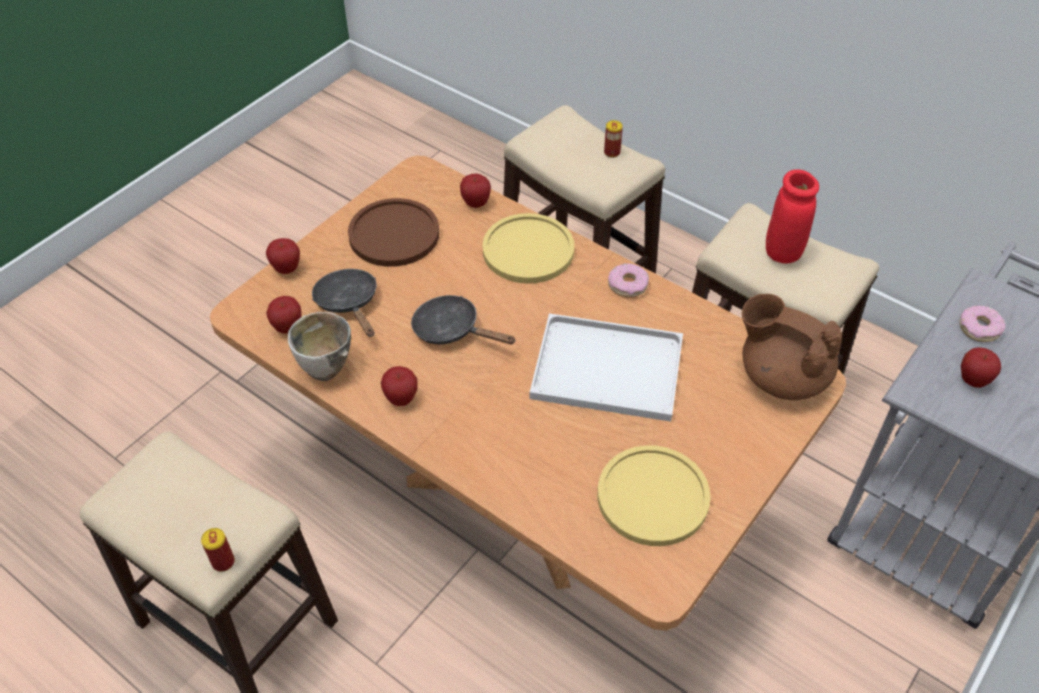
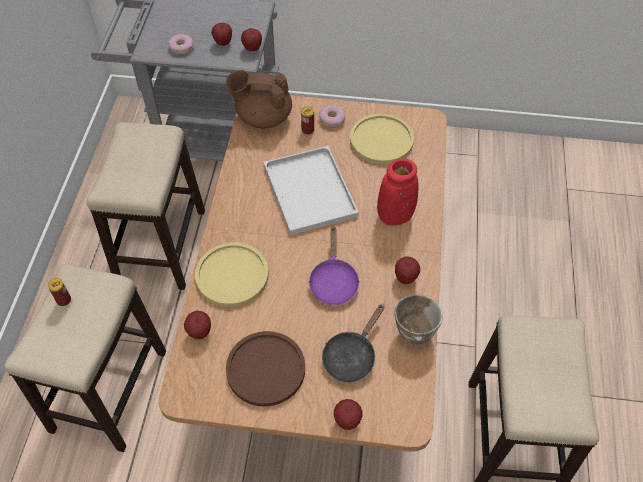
camera: 120 degrees left, 5 degrees up
can [201,528,235,572] -> can moved to [301,106,314,135]
apple [266,296,301,334] -> apple moved to [241,28,262,51]
black frying pan [411,295,516,345] -> purple frying pan [308,226,360,305]
donut [608,263,649,297] -> donut moved to [319,105,345,127]
brown teapot [742,294,842,400] -> brown teapot turned 90 degrees clockwise [225,70,292,129]
red vase [766,169,819,263] -> red vase moved to [377,159,418,226]

